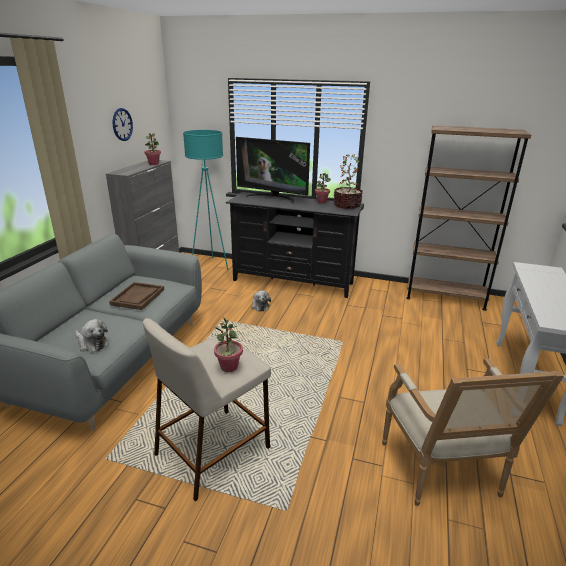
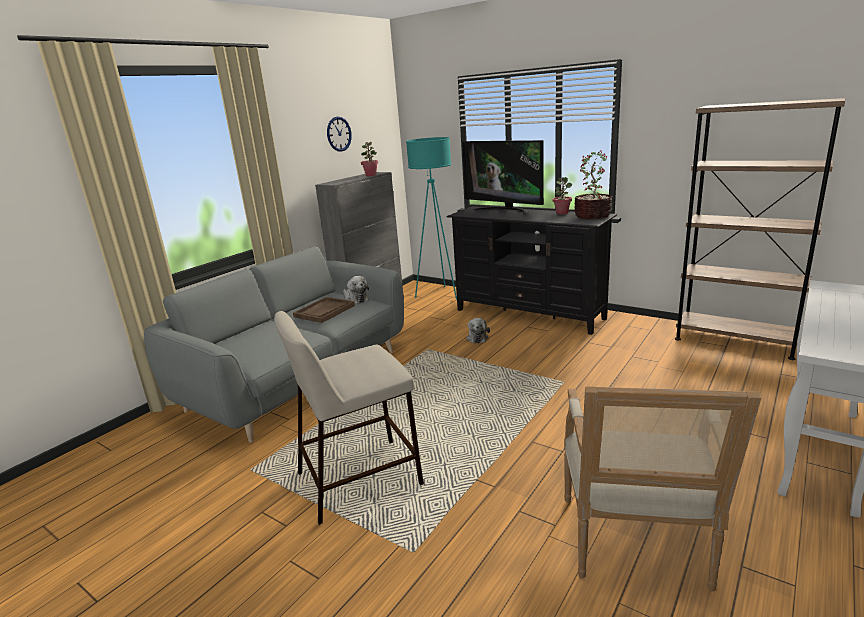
camera: 20 degrees right, 5 degrees down
plush toy [75,319,109,352] -> plush toy moved to [343,276,369,304]
potted plant [214,317,243,372] -> none

